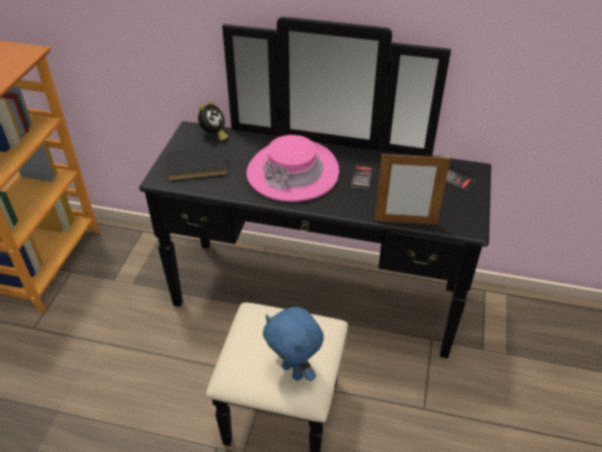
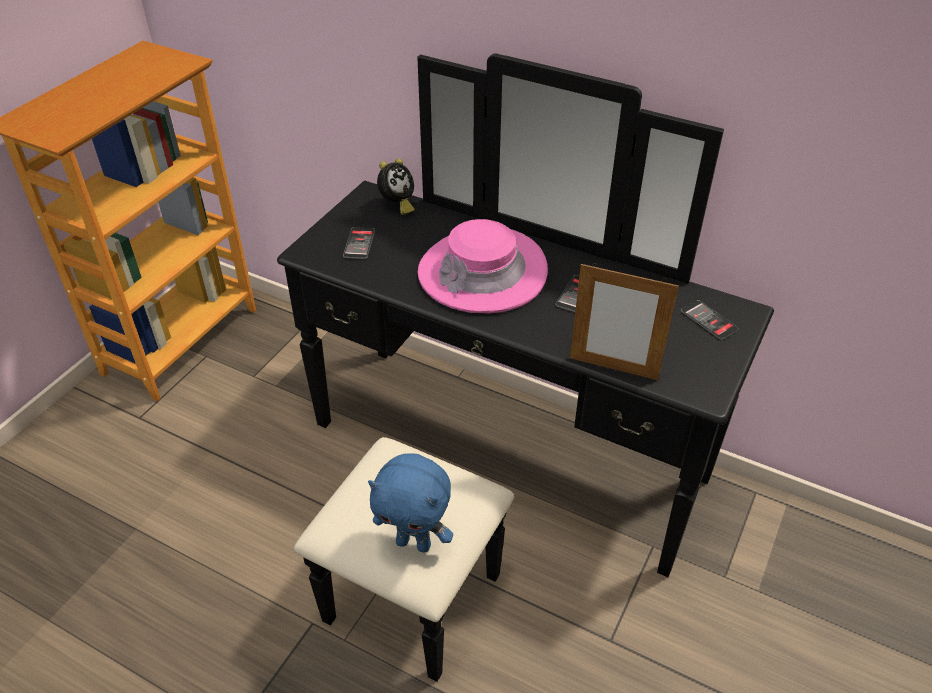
camera: 15 degrees right, 0 degrees up
black book [166,146,228,181] -> phone [343,227,375,259]
blue plush toy [263,307,324,381] -> blue plush toy turned 45 degrees counterclockwise [368,453,453,553]

